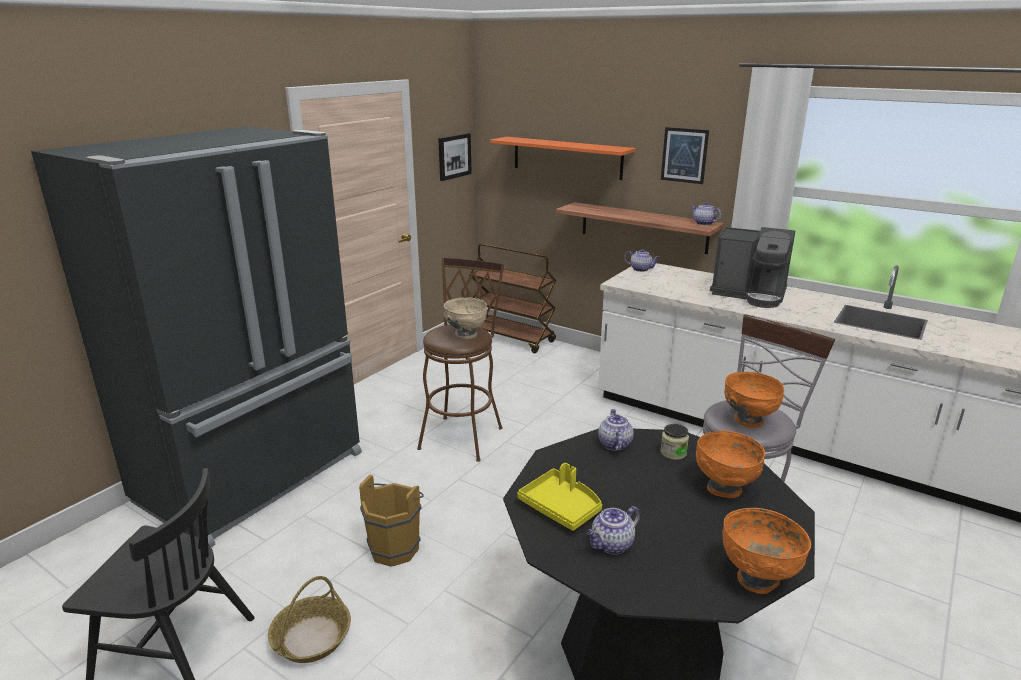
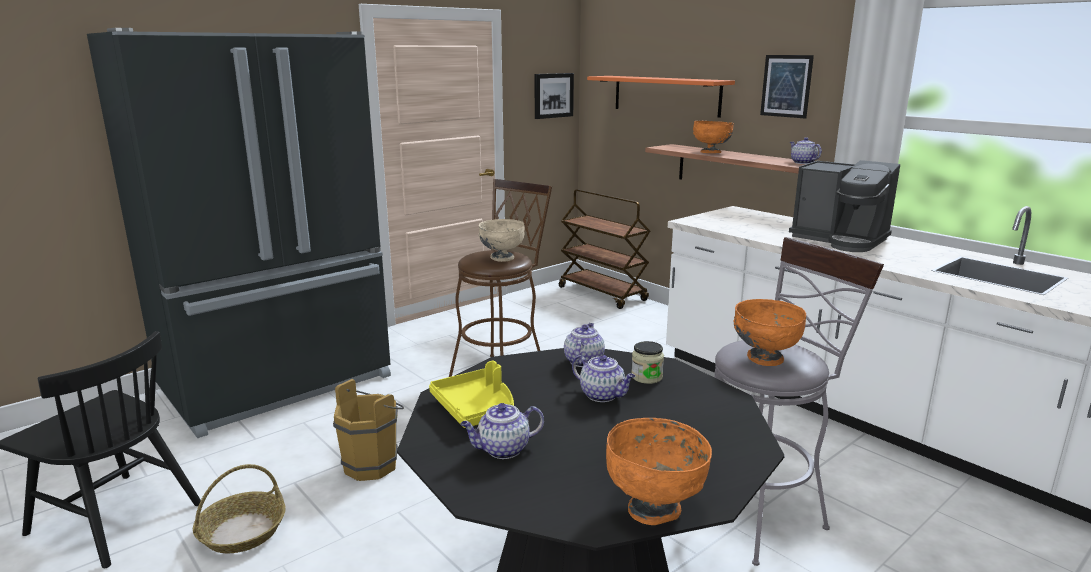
camera: 15 degrees right, 5 degrees down
teapot [624,249,660,272] -> teapot moved to [572,355,635,402]
orange bowl [696,431,765,498] -> orange bowl moved to [693,121,734,153]

